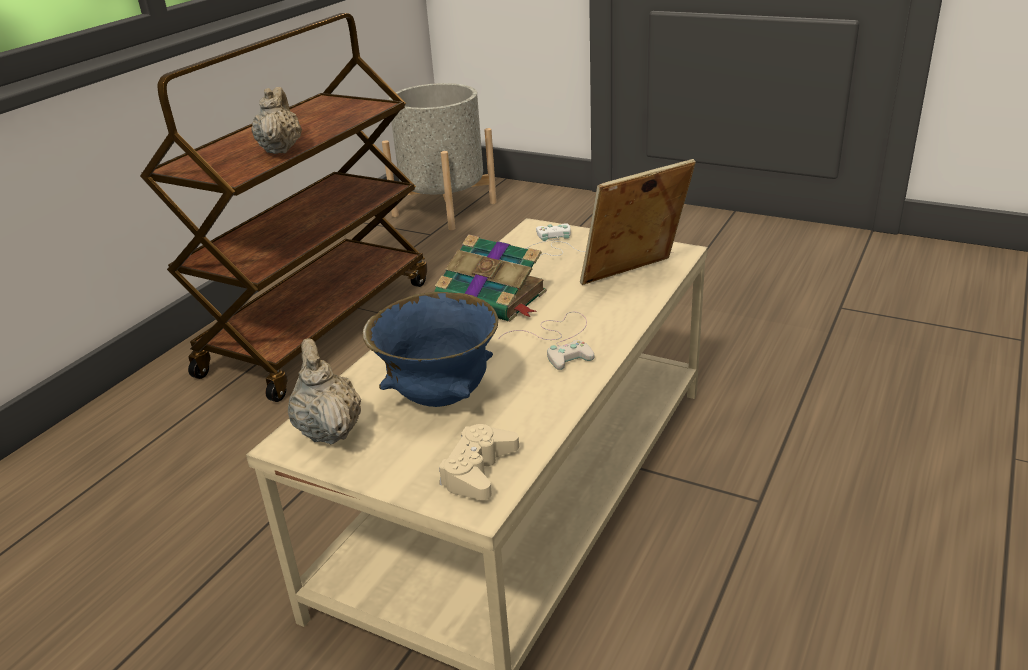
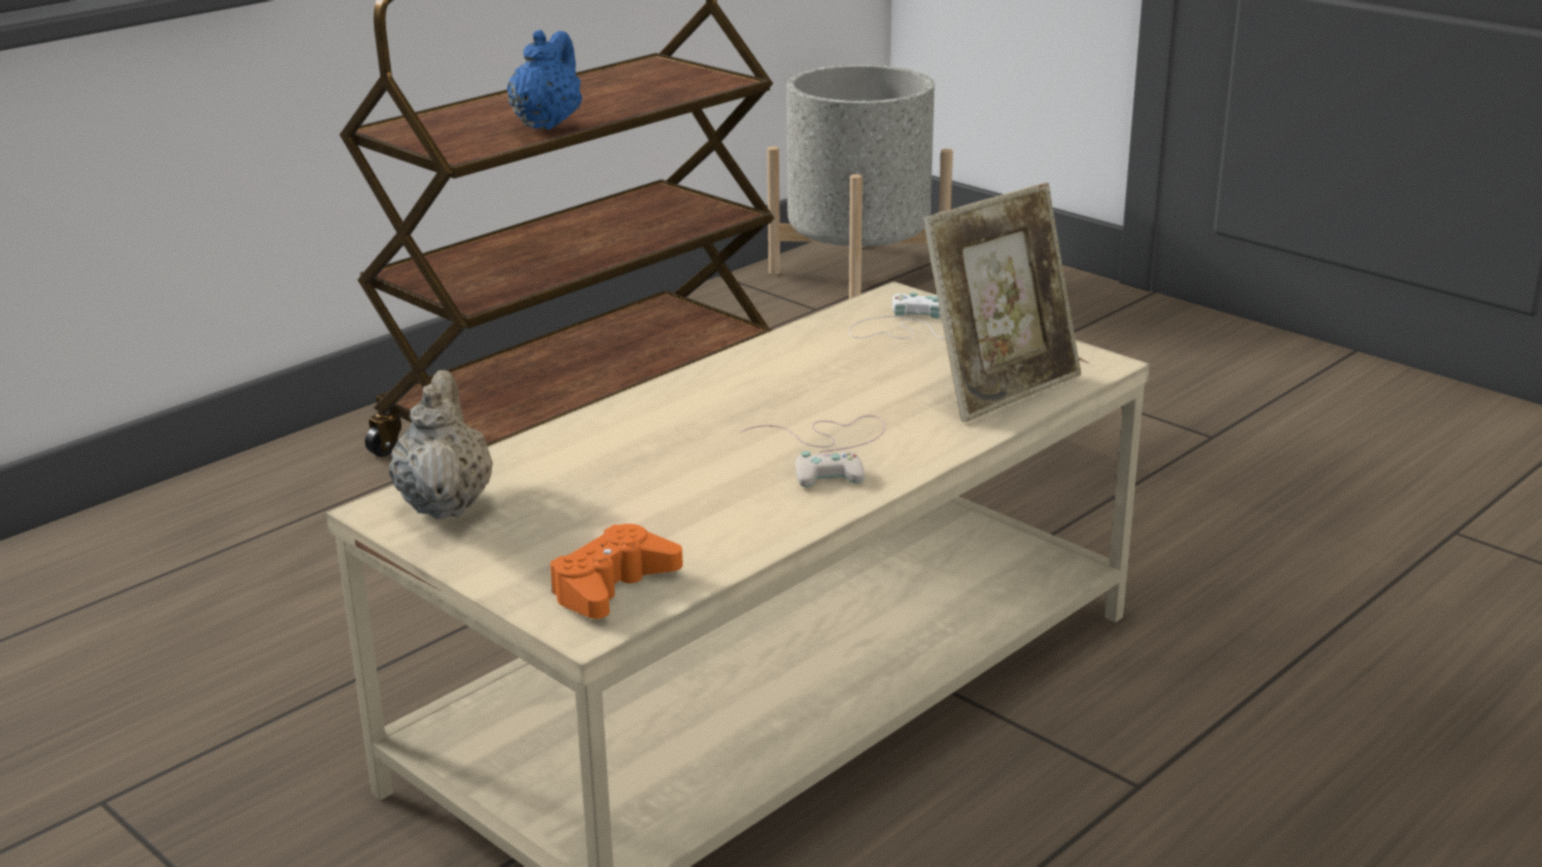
camera: 15 degrees right, 5 degrees down
beige teapot [251,87,302,154] -> blue teapot [507,30,582,130]
blue bowl [362,292,498,407] -> none
book [434,234,547,322] -> none
beige game controller [439,424,519,500] -> orange game controller [550,524,683,619]
picture frame [580,159,696,285] -> picture frame turned 150 degrees clockwise [923,182,1081,422]

